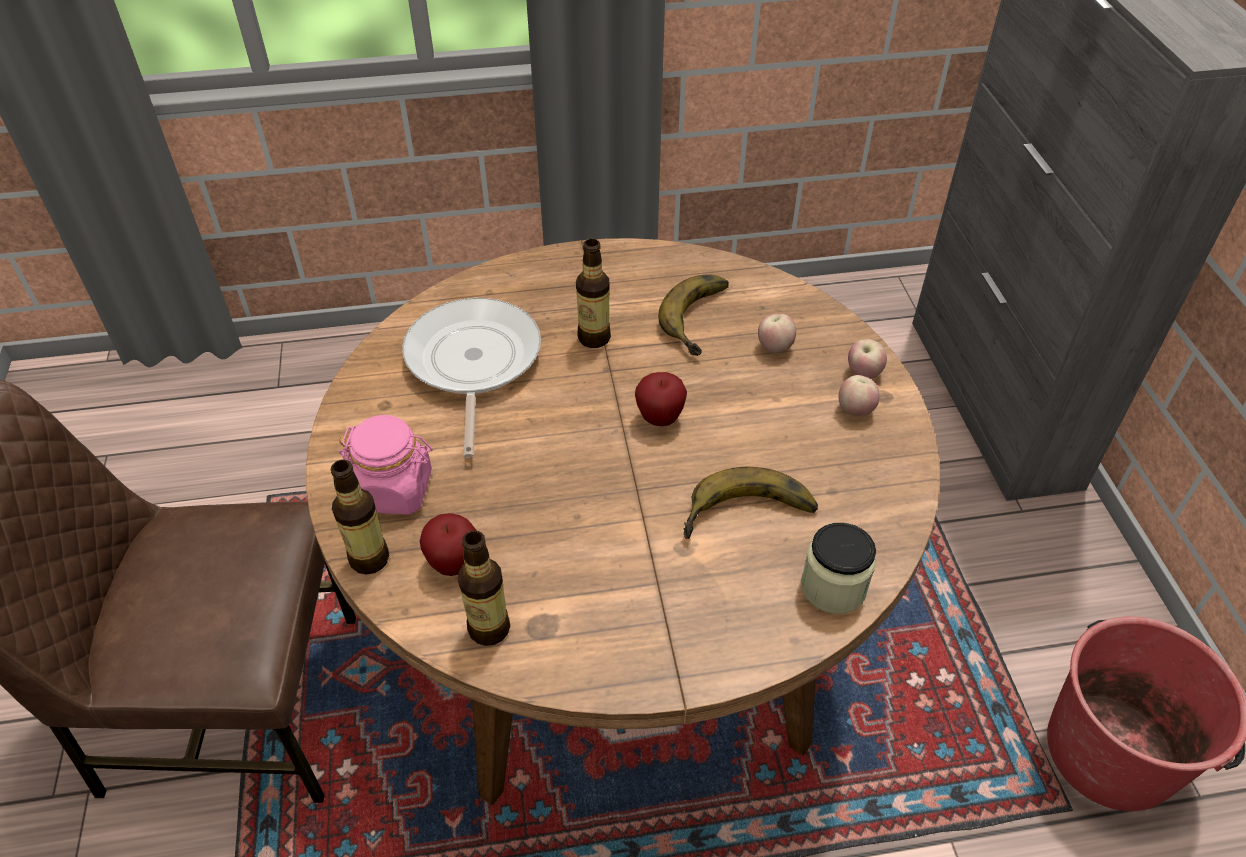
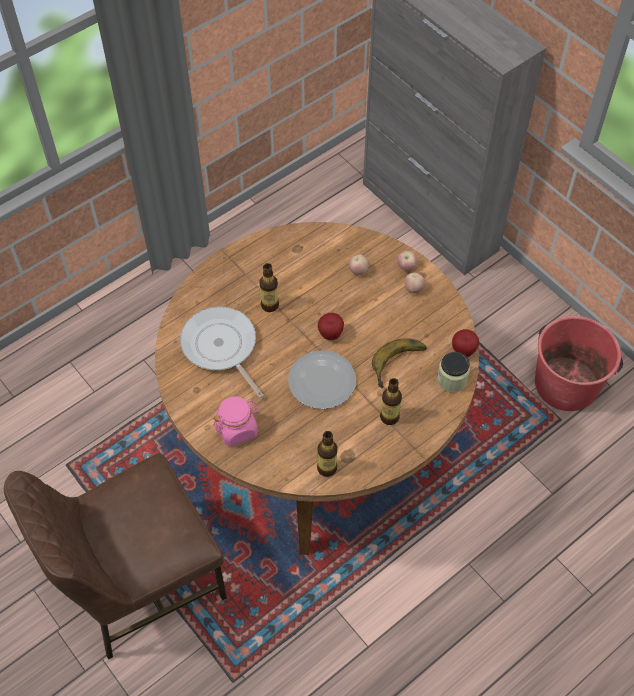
camera: 30 degrees left, 10 degrees up
bottle [331,460,389,574] -> bottle moved to [380,378,402,425]
apple [420,513,477,576] -> apple moved to [452,329,479,357]
banana [658,274,729,356] -> none
none -> plate [288,351,356,409]

